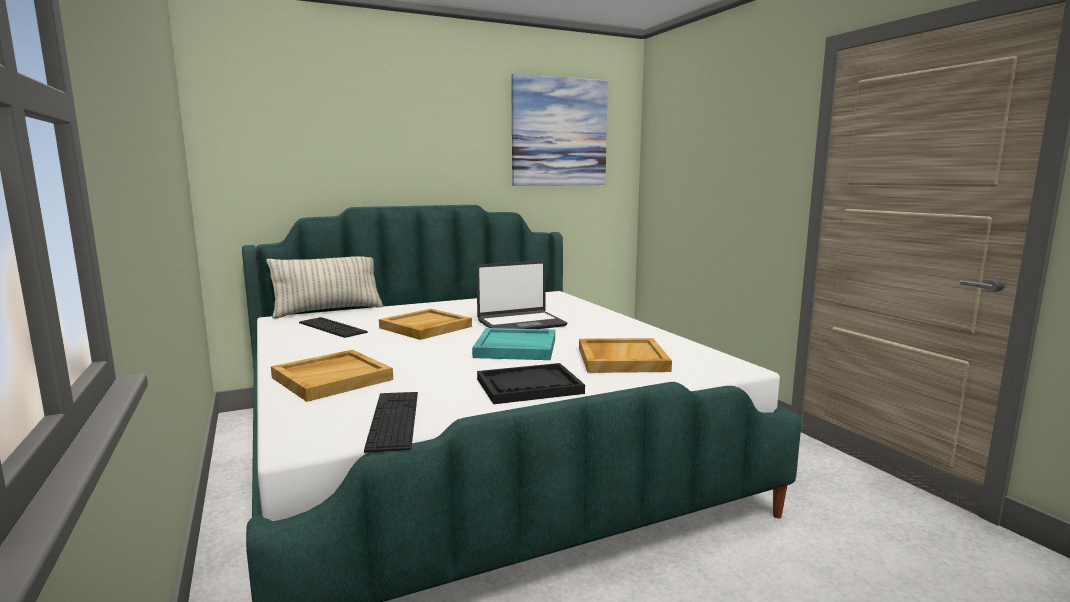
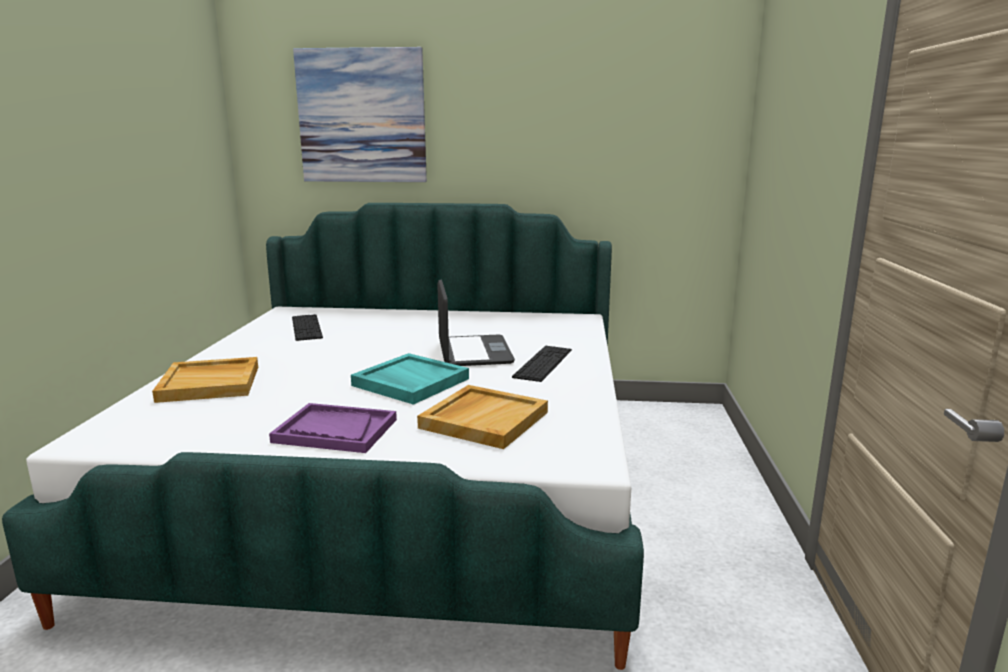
camera: 30 degrees right, 5 degrees up
pillow [266,256,383,319] -> none
keyboard [364,392,418,453] -> keyboard moved to [512,346,572,382]
beige tray [379,309,472,340] -> none
laptop [476,261,567,329] -> laptop turned 105 degrees counterclockwise [437,279,515,366]
black tray [477,363,585,404] -> purple tray [269,403,397,453]
picture [511,73,608,186] -> picture moved to [293,47,427,182]

